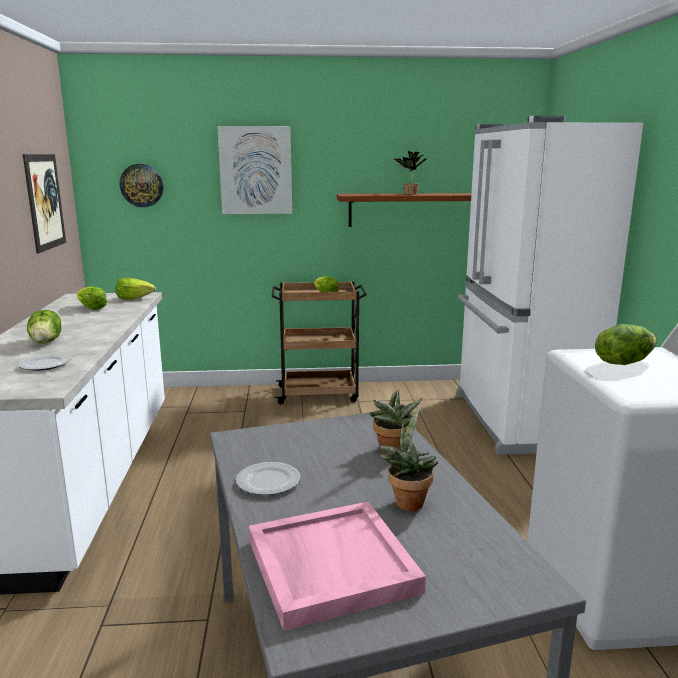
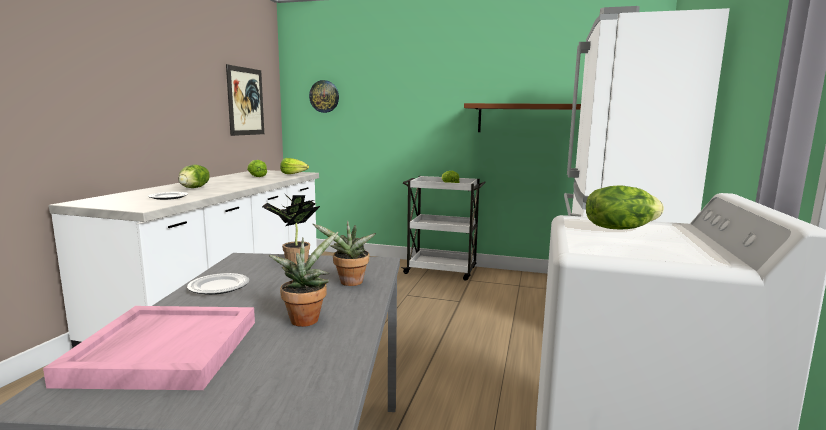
camera: 20 degrees right, 5 degrees down
picture [217,126,292,214] -> none
brown cart [271,282,367,404] -> white cart [401,176,486,281]
potted plant [394,151,428,195] -> potted plant moved to [262,194,320,264]

